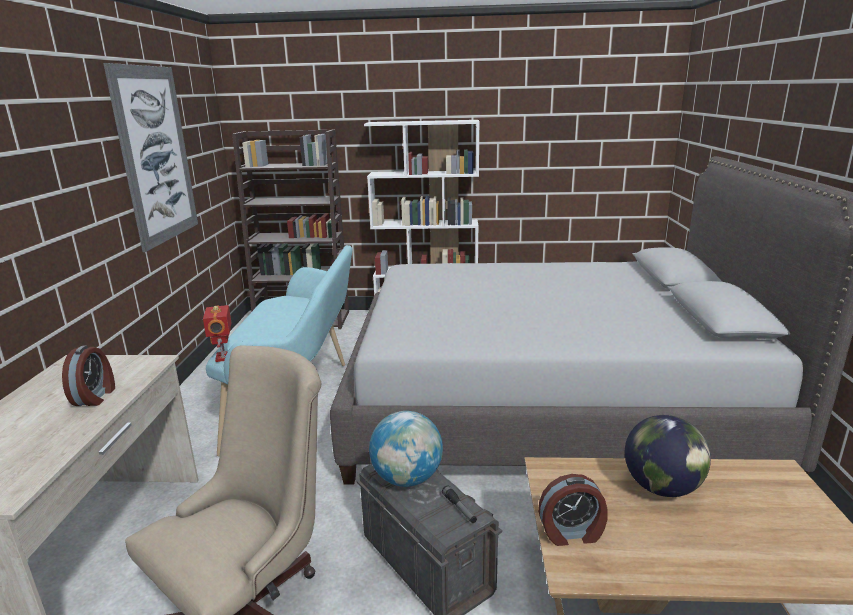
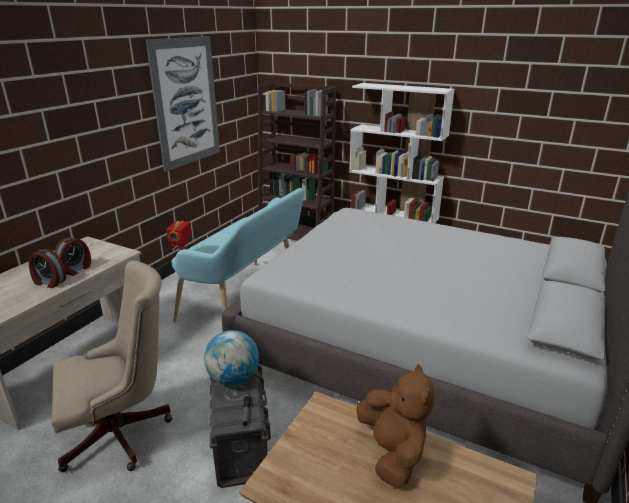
camera: 25 degrees right, 5 degrees up
alarm clock [538,474,608,546] -> alarm clock moved to [29,249,66,288]
globe [625,415,711,497] -> brown plush toy [356,364,434,487]

